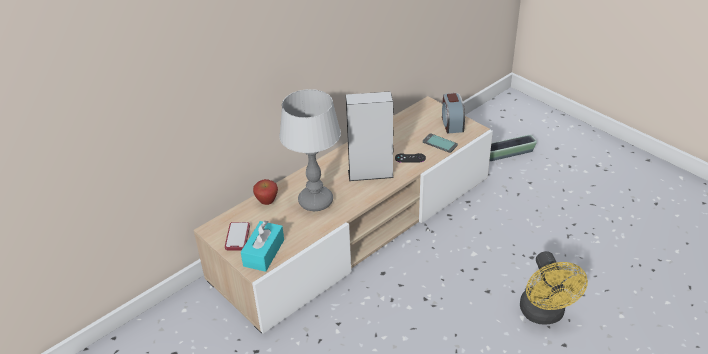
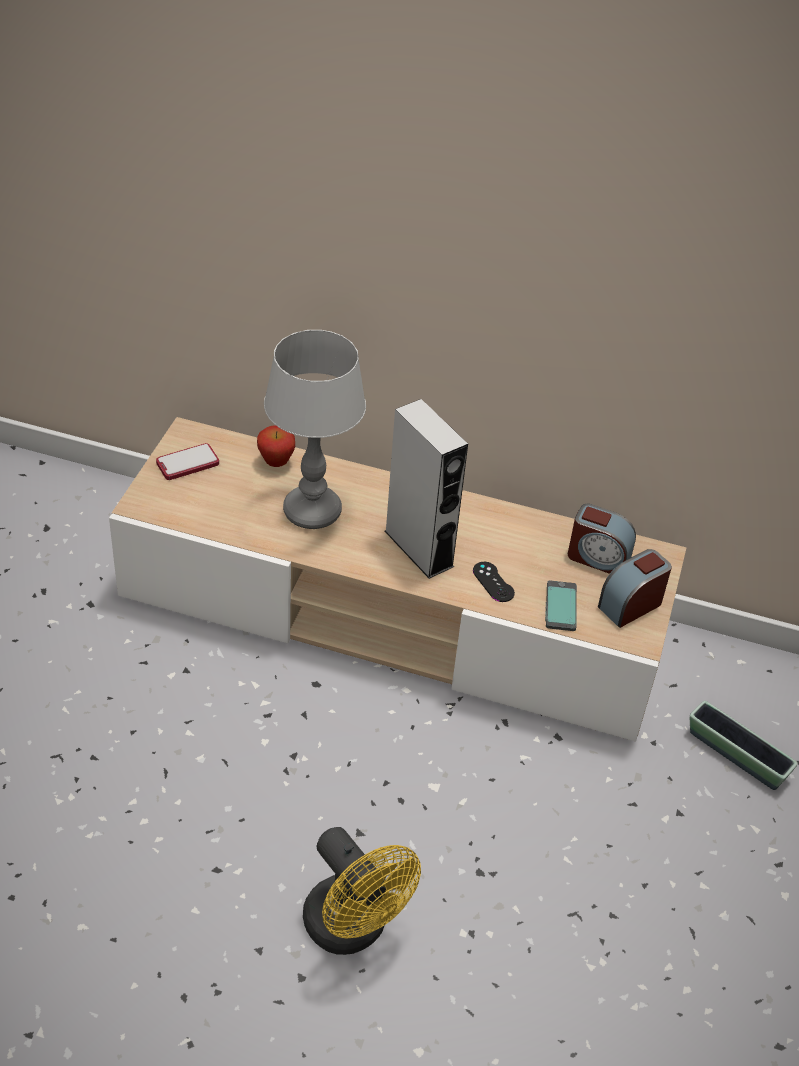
camera: 55 degrees right, 5 degrees up
turquoise tissue box [241,221,284,272] -> none
yellow fan [520,251,588,324] -> yellow fan turned 90 degrees counterclockwise [303,827,421,955]
none -> alarm clock [568,504,636,574]

